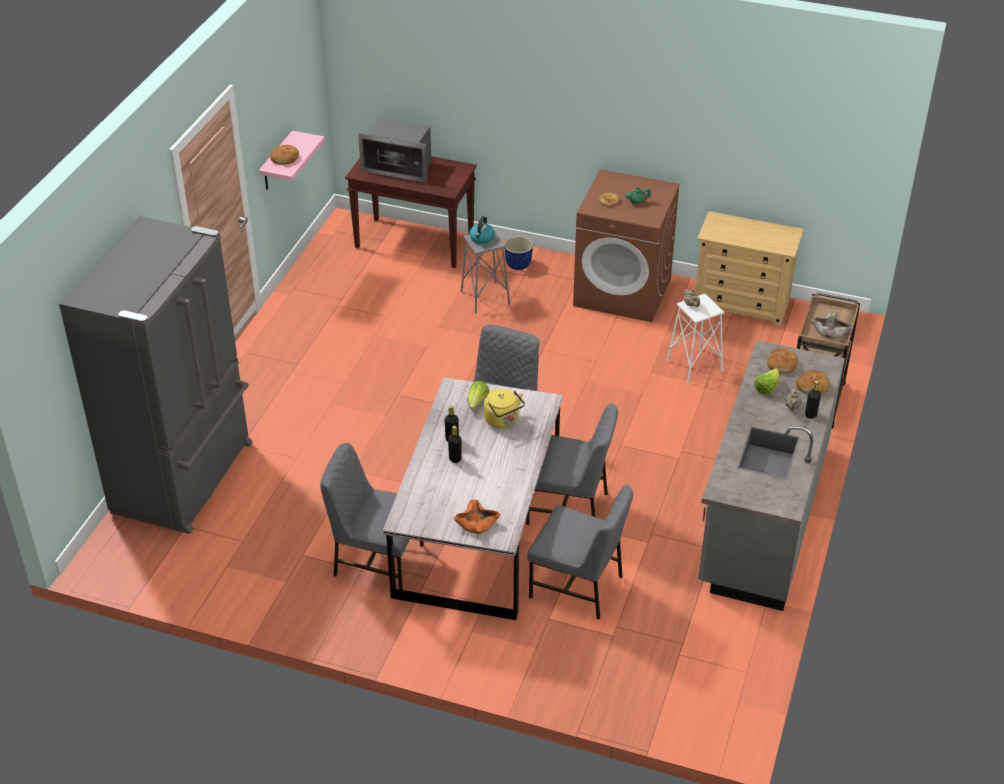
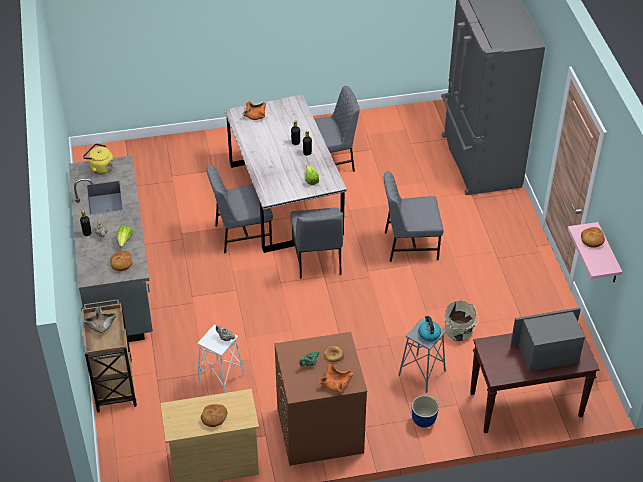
camera: 150 degrees right, 5 degrees up
yellow kettle [484,389,525,428] -> yellow kettle moved to [83,143,114,174]
grey chair [527,485,633,619] -> grey chair moved to [384,171,443,262]
bread [796,370,830,394] -> bread moved to [201,404,227,427]
none -> orange bowl [319,364,353,392]
none -> beige bucket [444,301,479,341]

